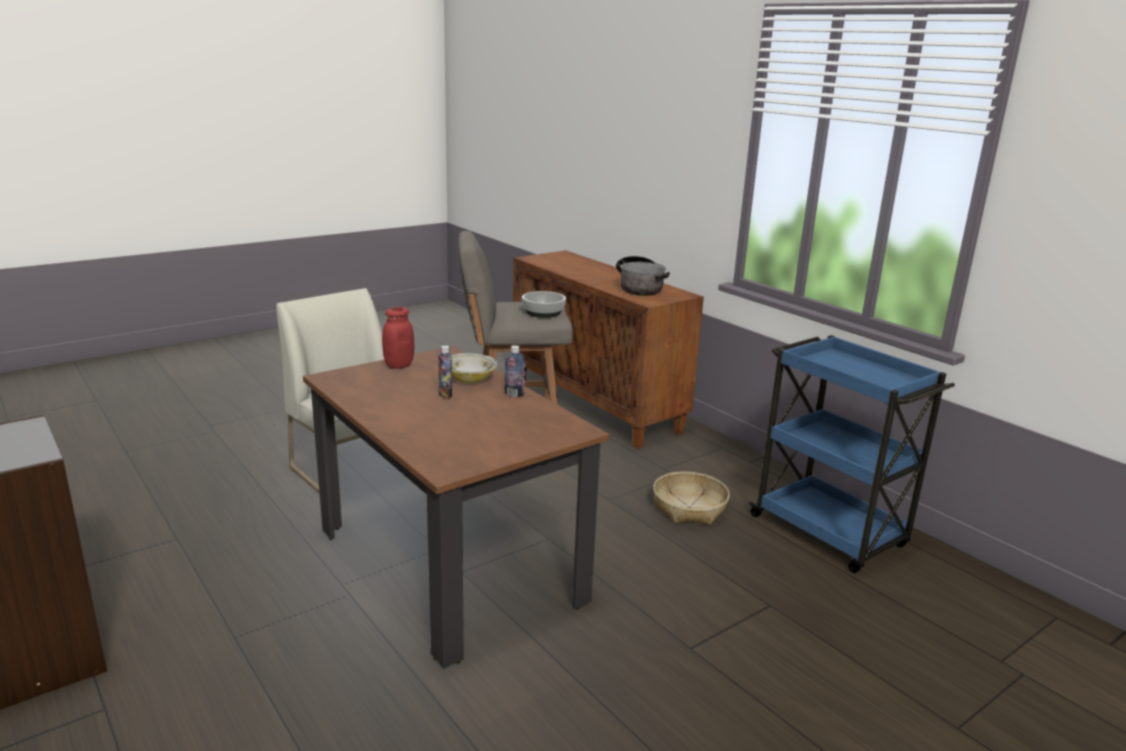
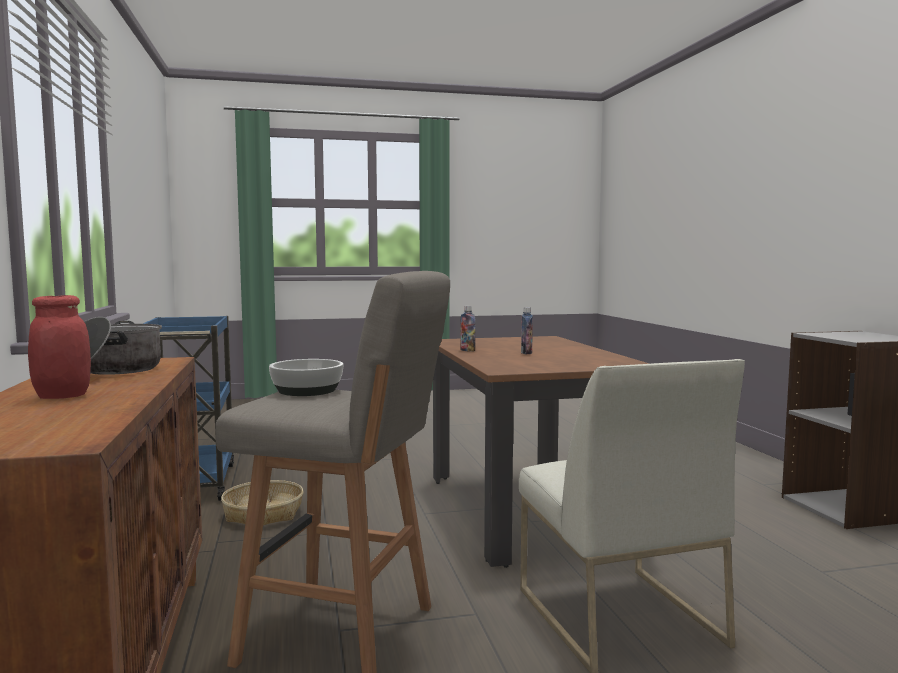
camera: 155 degrees left, 15 degrees down
red jar [382,307,415,369] -> red jar moved to [28,295,91,399]
bowl [451,353,497,383] -> none

